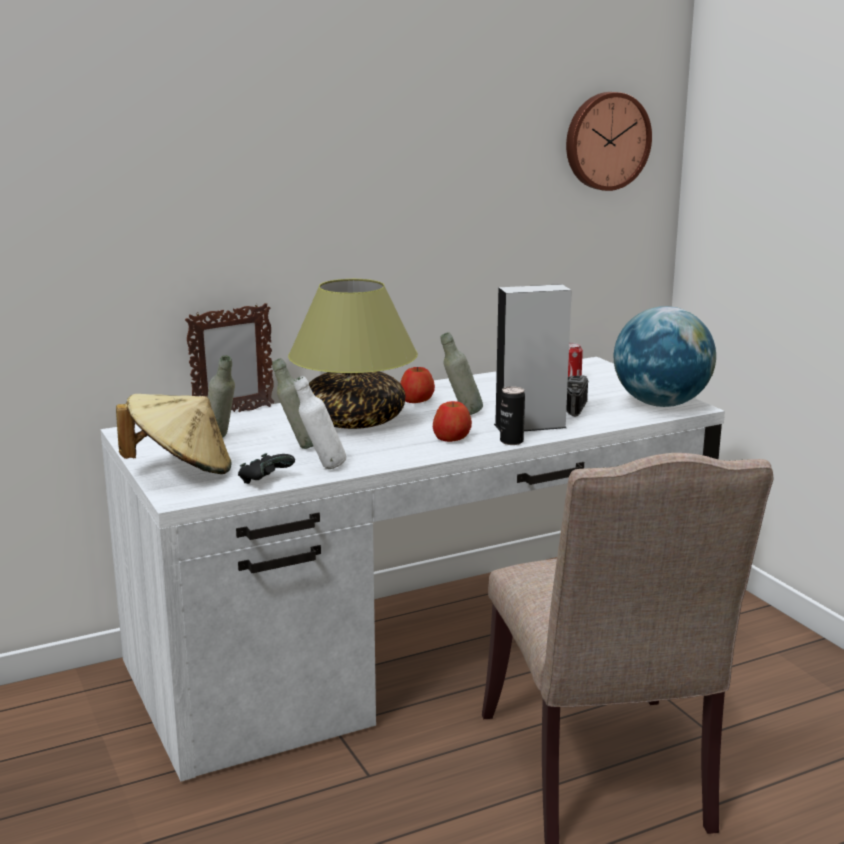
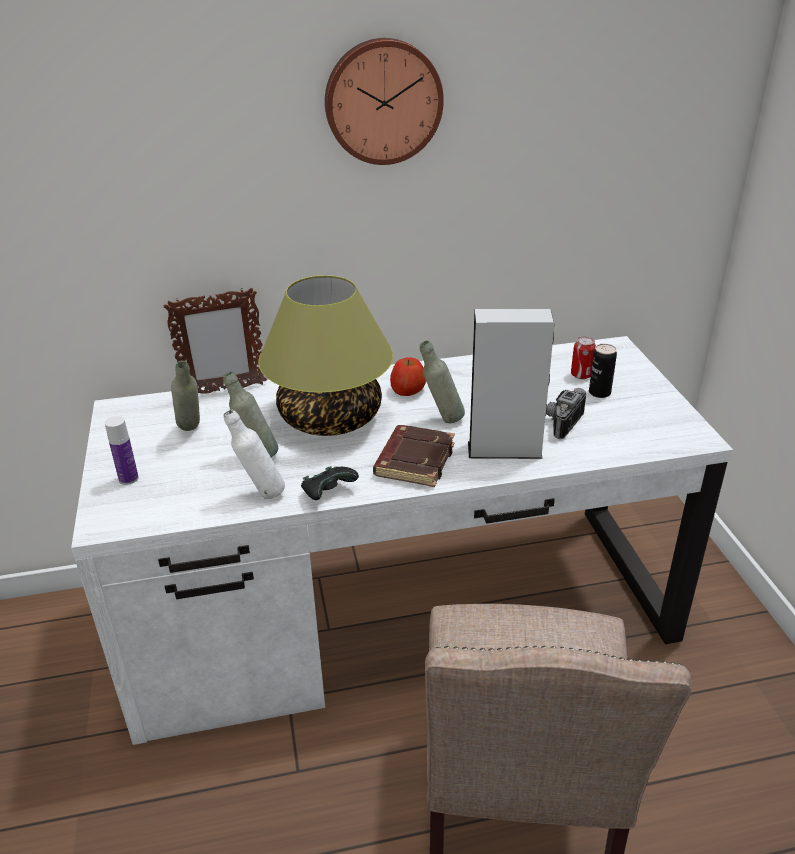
camera: 15 degrees right, 15 degrees up
beige hat [116,394,232,474] -> bottle [105,416,139,485]
black game controller [238,453,295,484] -> black game controller moved to [301,466,359,500]
apple [433,401,472,442] -> brown book [373,425,455,487]
can [500,387,525,445] -> can moved to [589,344,617,398]
wall clock [566,92,652,191] -> wall clock moved to [325,38,444,165]
globe [614,306,716,407] -> none

